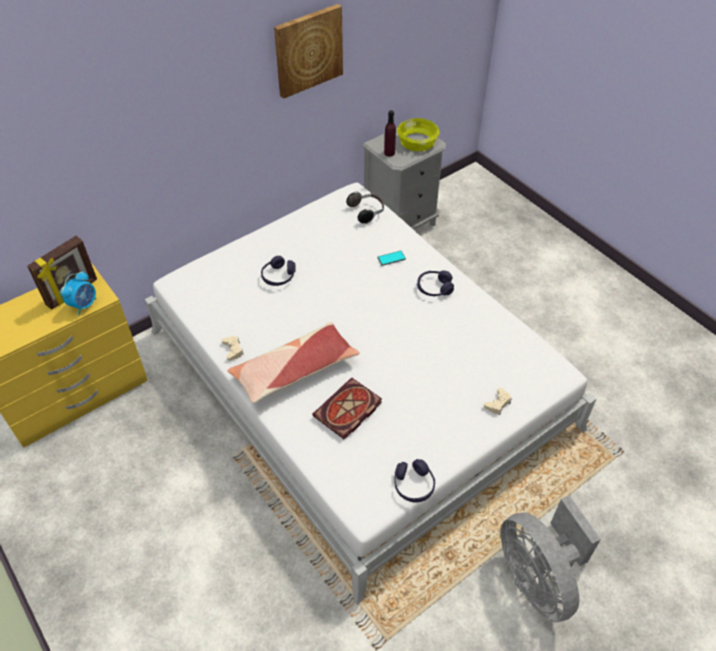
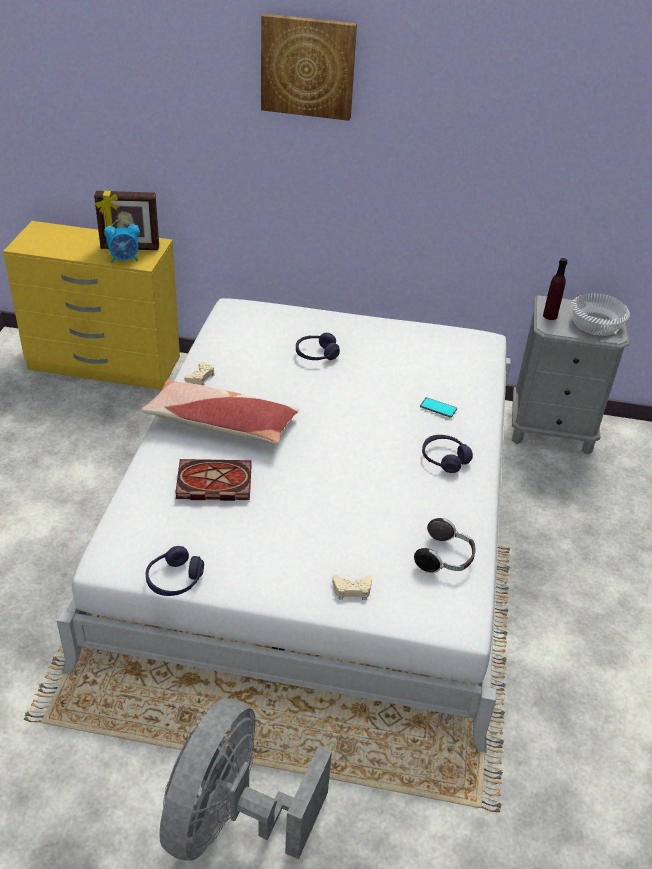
camera: 45 degrees right, 10 degrees down
picture [274,4,343,99] -> picture moved to [261,14,357,121]
headphones [346,192,384,224] -> headphones moved to [414,518,475,573]
yellow bowl [397,118,439,151] -> white bowl [571,293,630,336]

